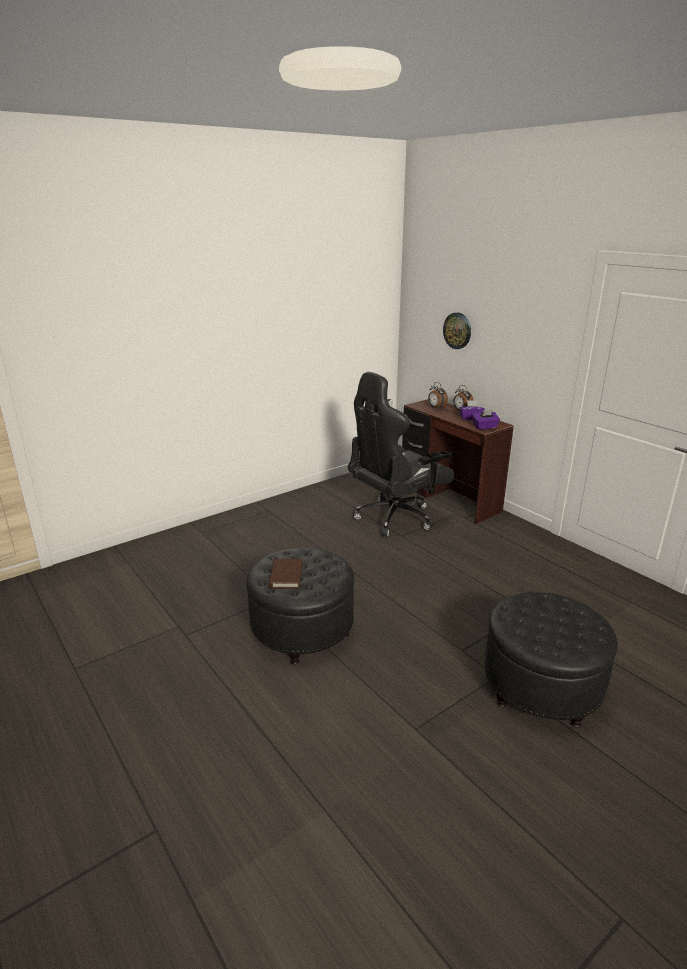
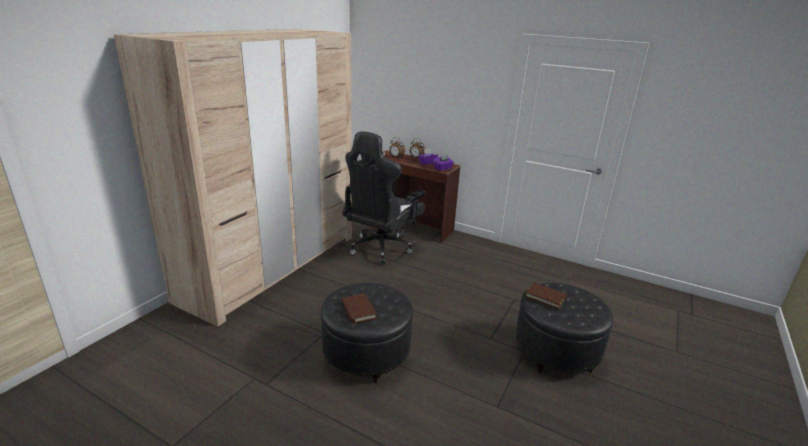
camera: 25 degrees left, 0 degrees up
wall clock [443,313,471,349] -> none
none -> beige wardrobe [114,29,352,327]
none -> brown book [525,283,567,309]

